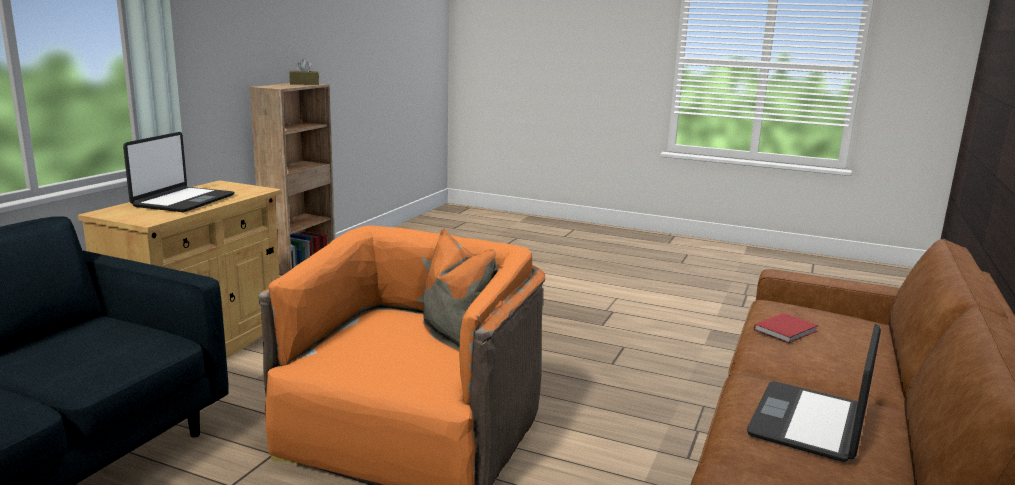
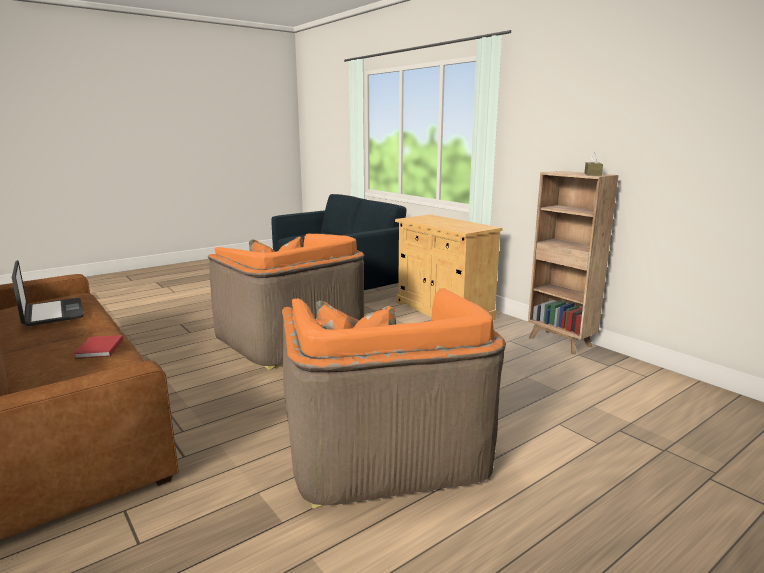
camera: 120 degrees right, 0 degrees up
laptop [123,132,234,212] -> none
none -> orange armchair [282,288,506,509]

